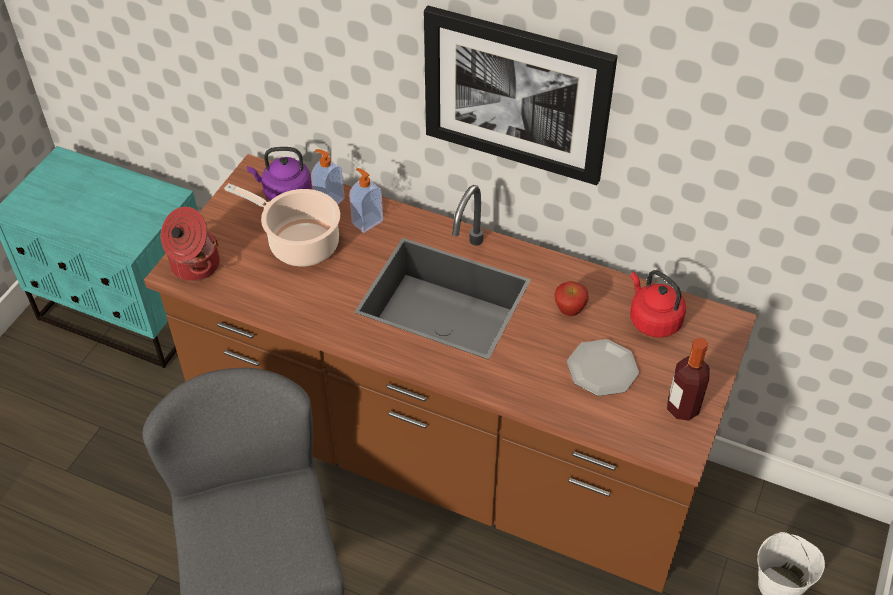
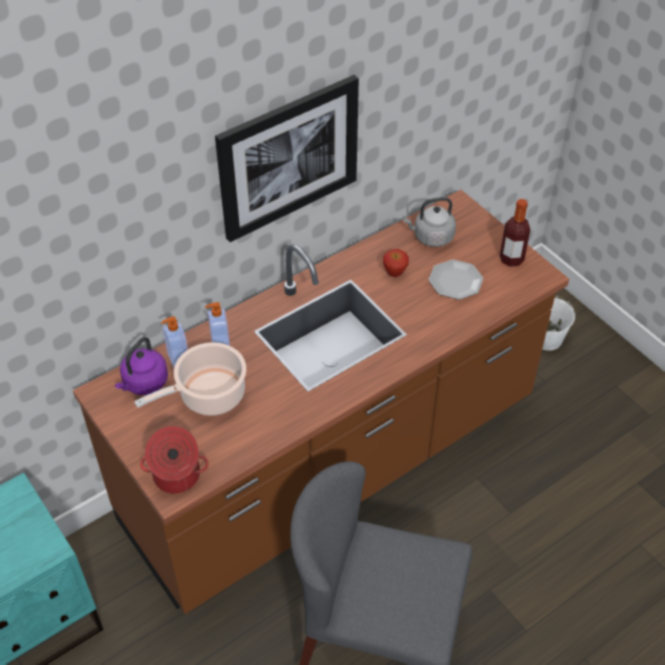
camera: 60 degrees left, 0 degrees up
red kettle [630,270,686,338] -> grey kettle [403,197,456,247]

